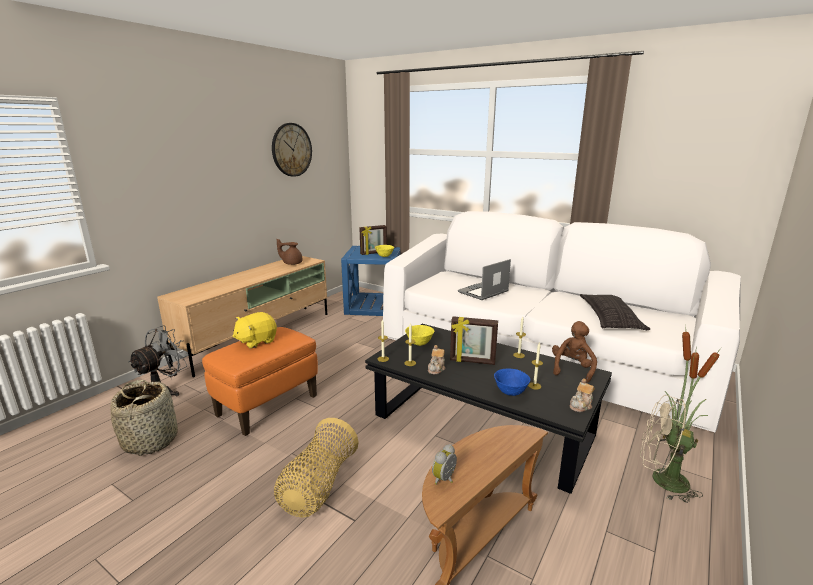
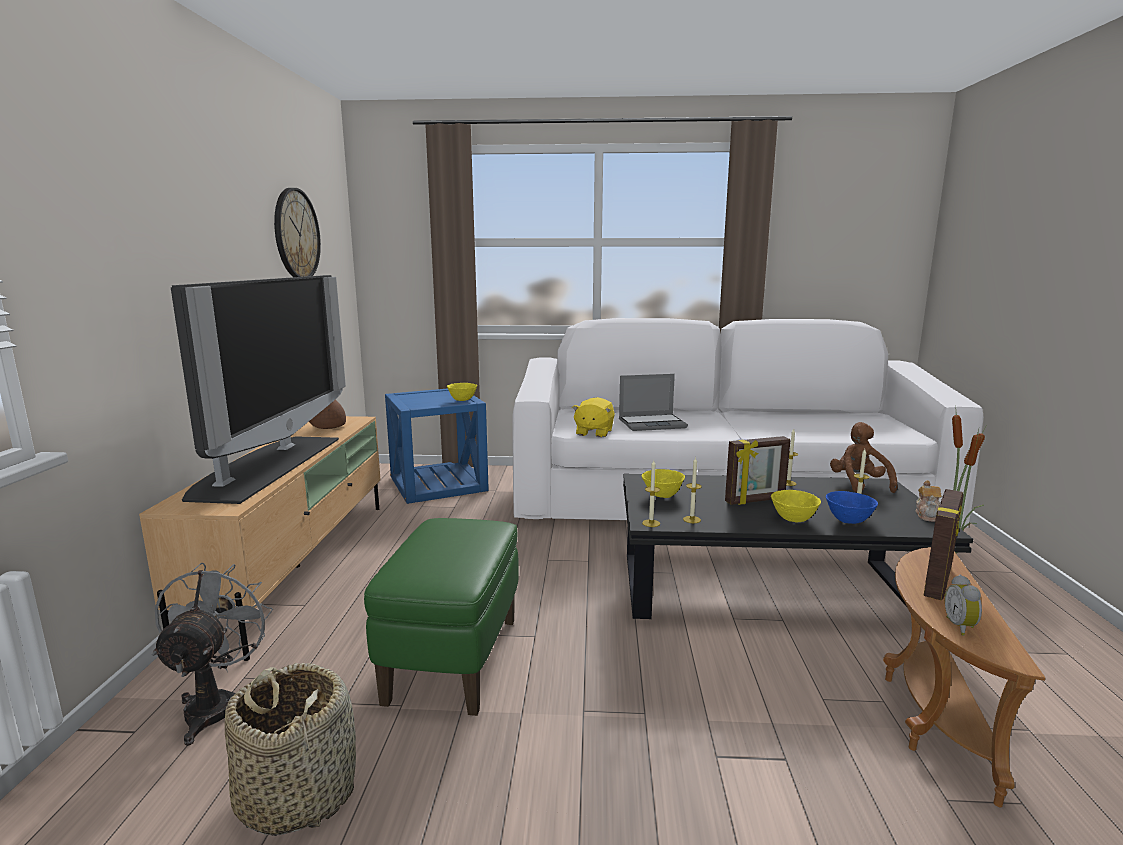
camera: 30 degrees left, 5 degrees down
orange ottoman [202,327,318,436] -> green ottoman [364,518,519,716]
yellow plush toy [233,312,277,349] -> yellow plush toy moved to [572,397,615,437]
basket [274,418,359,518] -> none
picture frame [359,225,387,255] -> picture frame moved to [924,489,964,600]
teapot [428,345,445,374] -> none
laptop [458,259,511,300] -> laptop turned 120 degrees counterclockwise [619,374,688,431]
pillow [580,294,650,330] -> none
beige fan [640,395,703,503] -> none
none -> television [171,275,346,504]
none -> yellow bowl [771,490,821,522]

